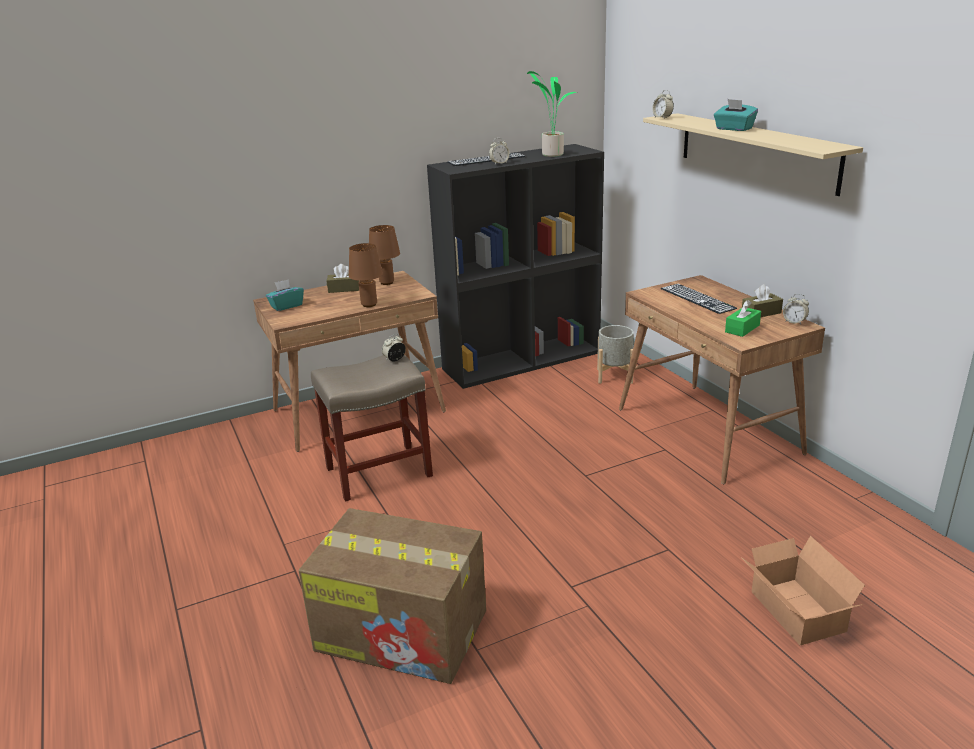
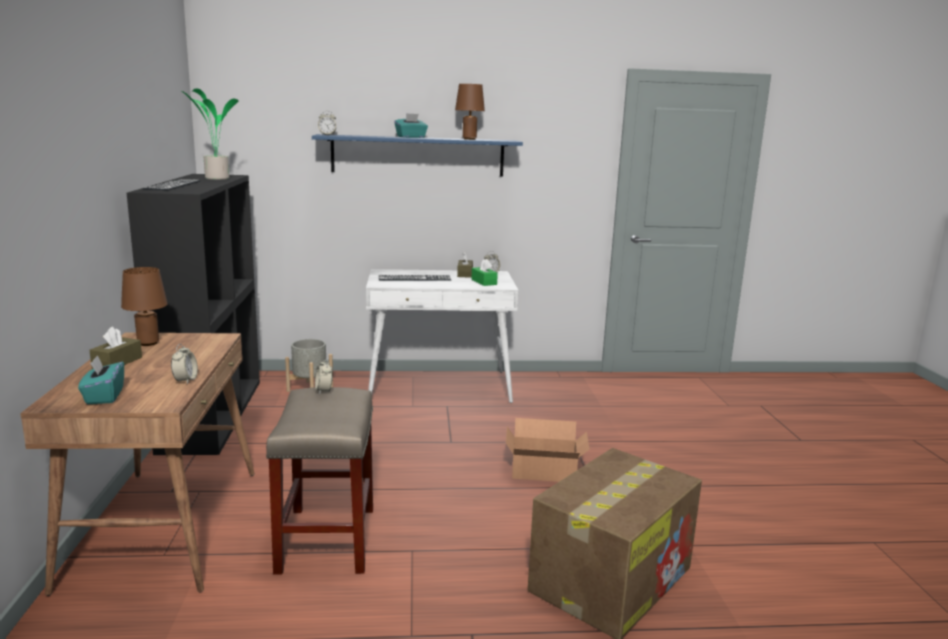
camera: 70 degrees left, 10 degrees down
brown table lamp [349,243,383,307] -> brown table lamp moved to [455,84,485,140]
alarm clock [489,138,510,164] -> alarm clock moved to [171,344,198,384]
brown desk [619,275,825,484] -> white desk [366,269,518,403]
beige shelf [643,113,863,196] -> blue shelf [312,134,523,177]
cardboard box [741,536,865,645] -> cardboard box moved to [506,418,590,482]

